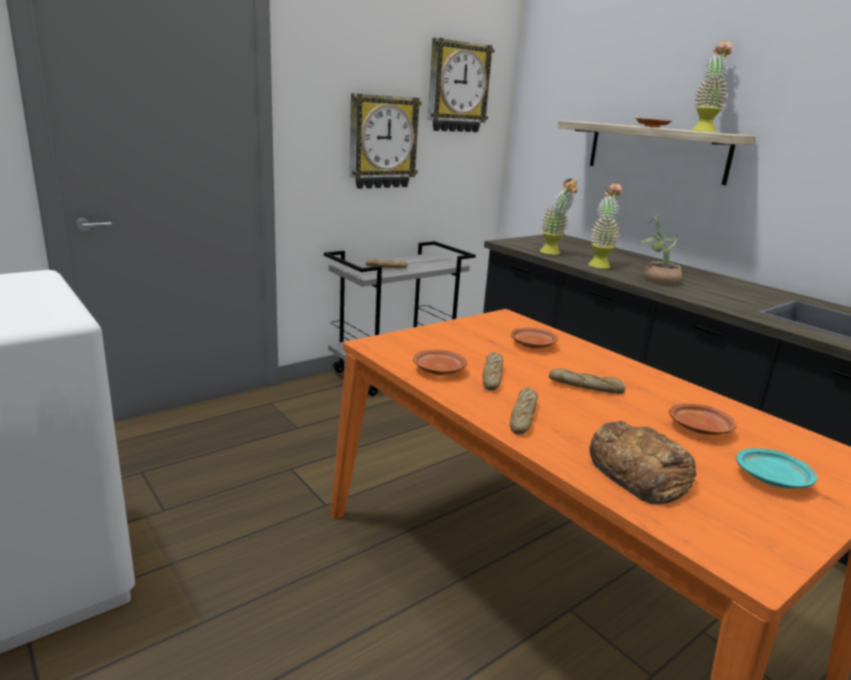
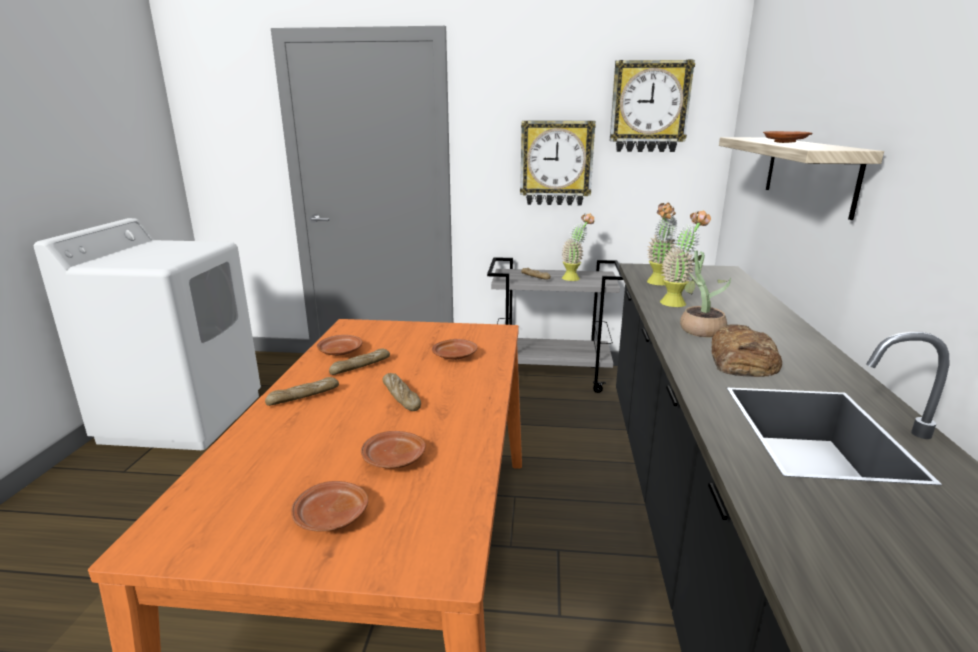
camera: 45 degrees right, 0 degrees up
bread [589,421,697,504] -> bread moved to [711,324,782,377]
potted plant [692,41,732,132] -> potted plant moved to [561,213,594,281]
turquoise plate [736,448,817,488] -> brown plate [291,481,368,532]

